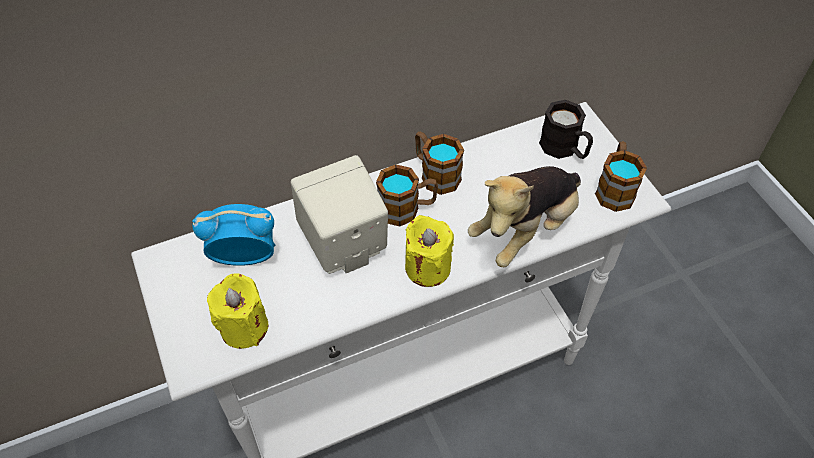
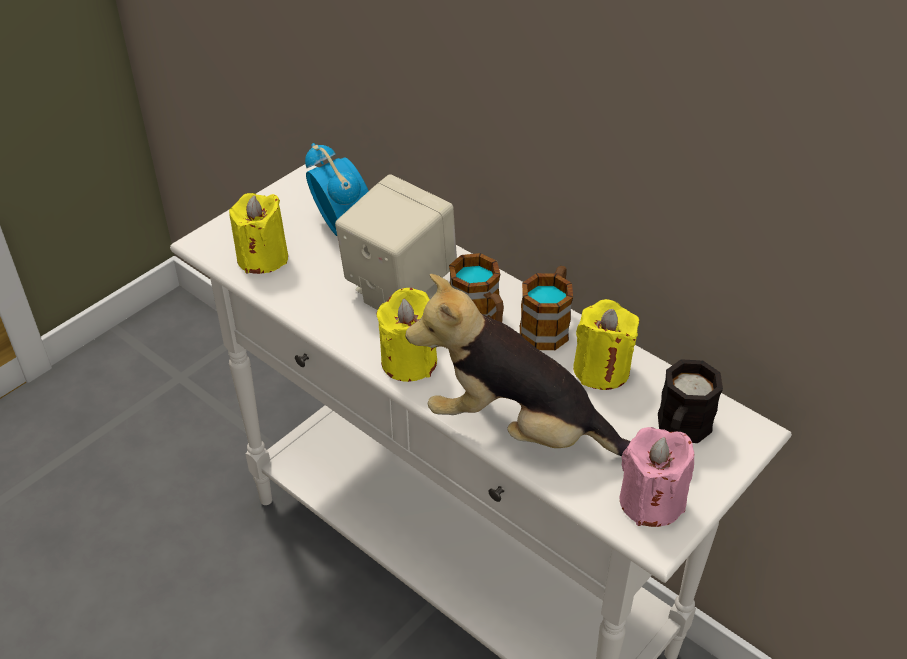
camera: 65 degrees right, 10 degrees down
mug [595,142,647,212] -> pink candle [620,427,694,527]
none -> yellow candle [573,299,639,390]

